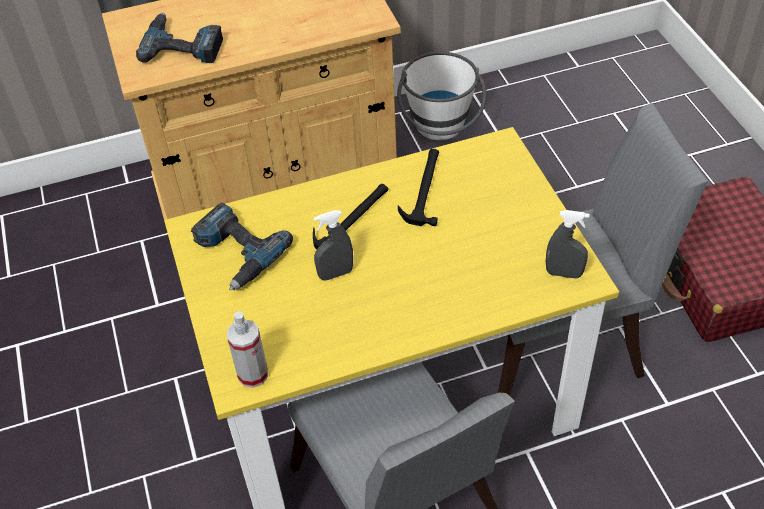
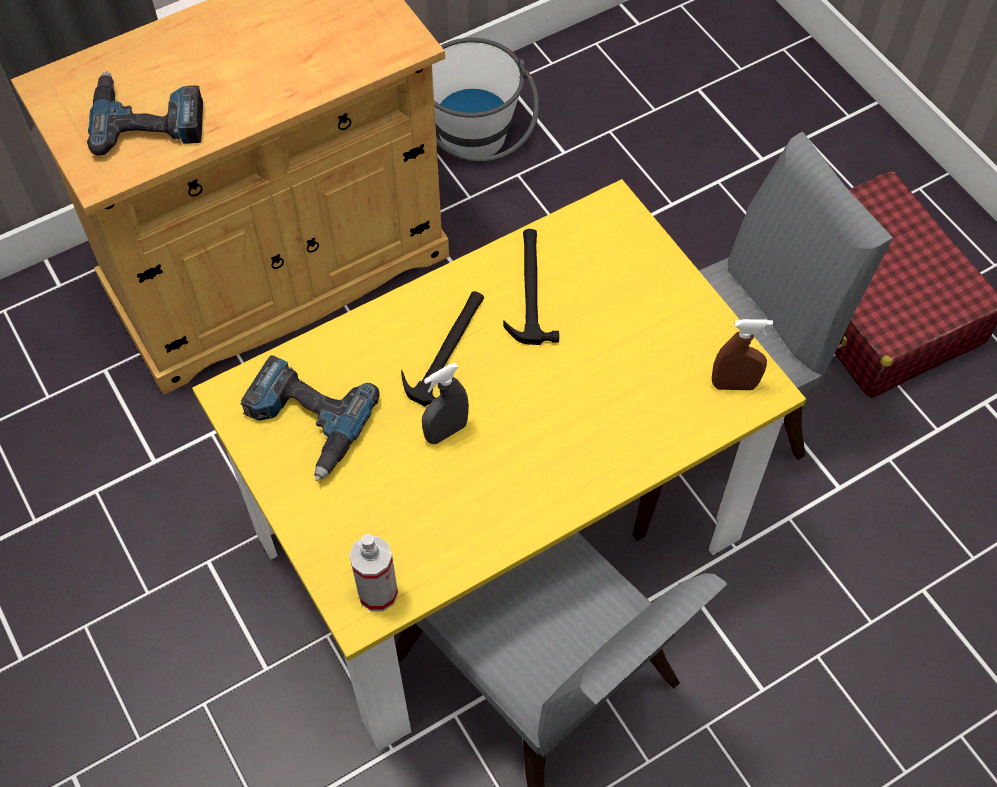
camera: 15 degrees left, 10 degrees up
grey spray bottle [546,210,590,279] -> brown spray bottle [712,319,773,390]

